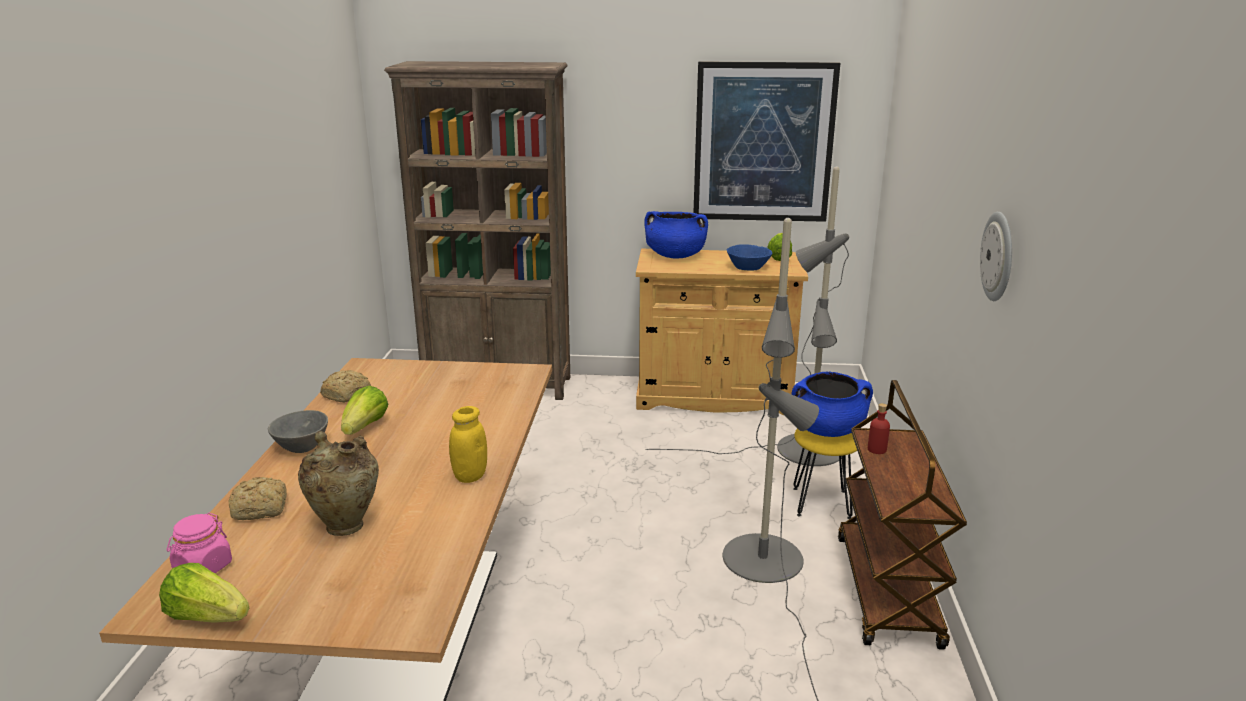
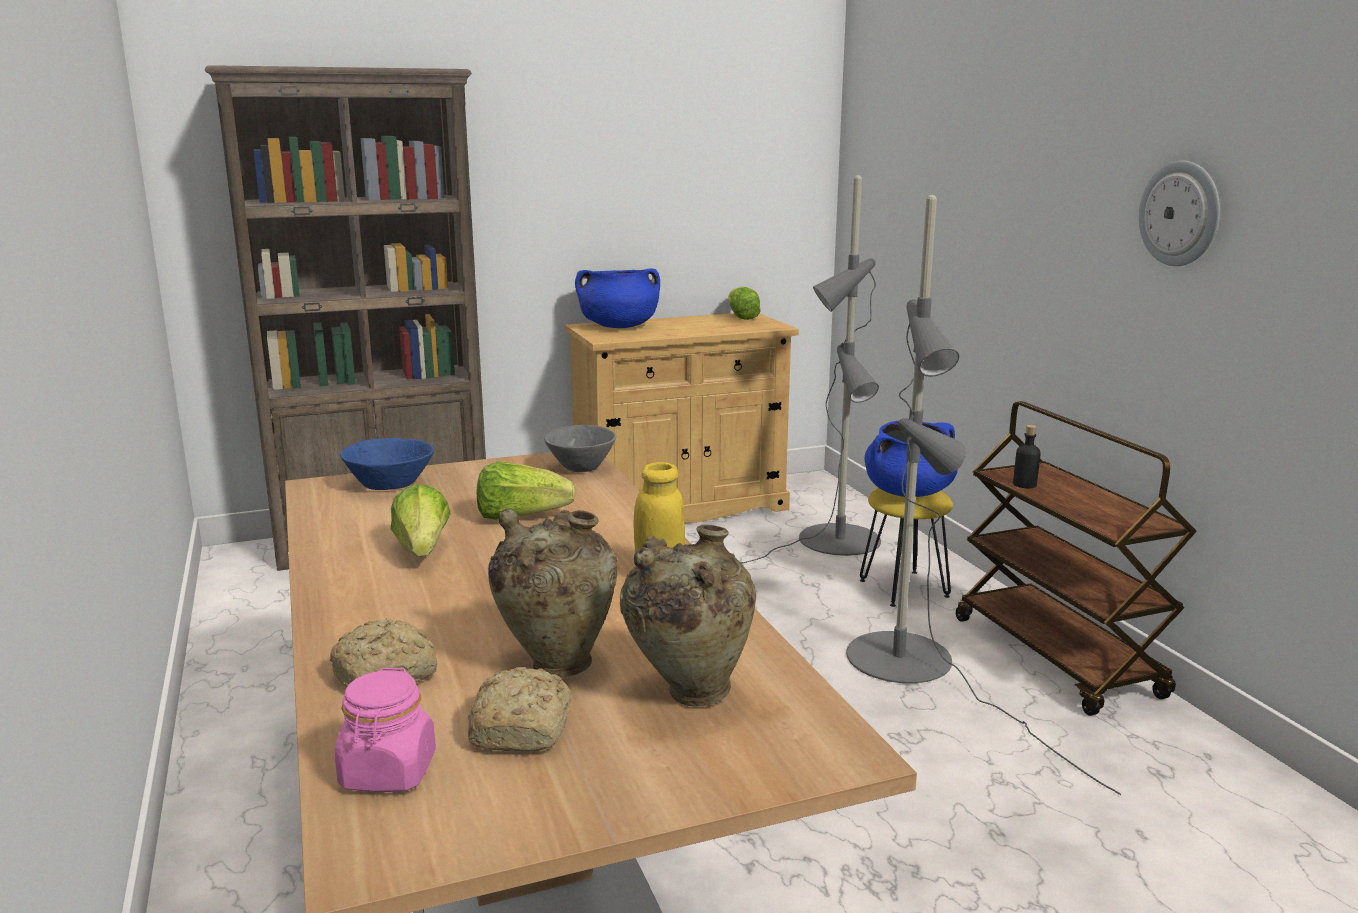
camera: 25 degrees left, 5 degrees down
lettuce [159,563,249,623] -> lettuce moved to [477,462,576,520]
grey bowl [268,410,328,453] -> grey bowl moved to [544,425,616,472]
bread [320,370,371,403] -> bread moved to [468,667,572,751]
picture [693,61,840,222] -> none
blue bowl [727,244,772,271] -> blue bowl moved to [340,438,434,490]
red bottle [868,403,890,454] -> black bottle [1013,425,1041,488]
none -> beige vase [620,524,756,706]

